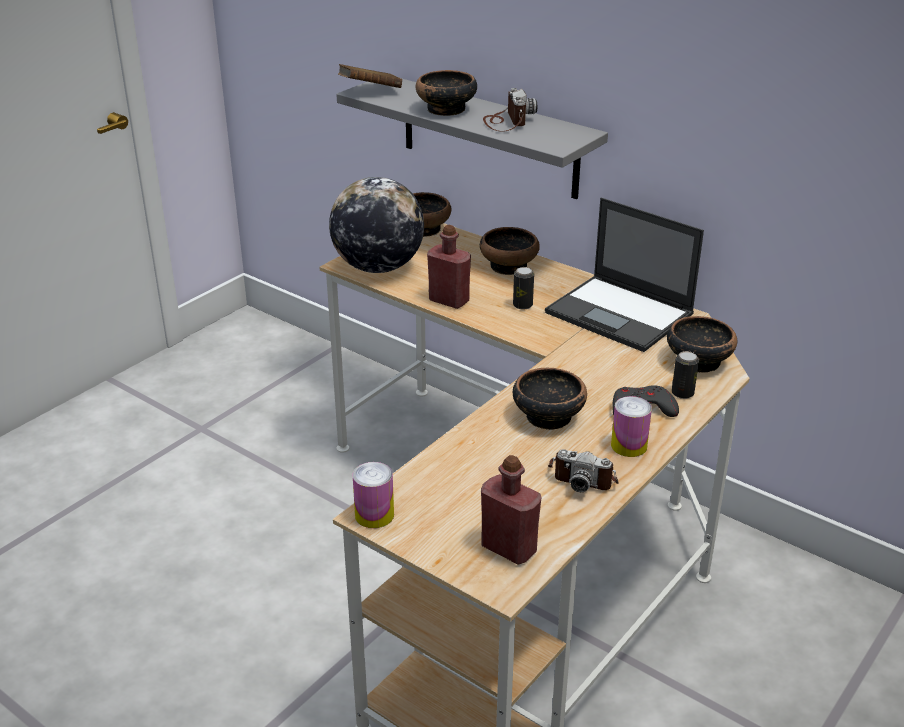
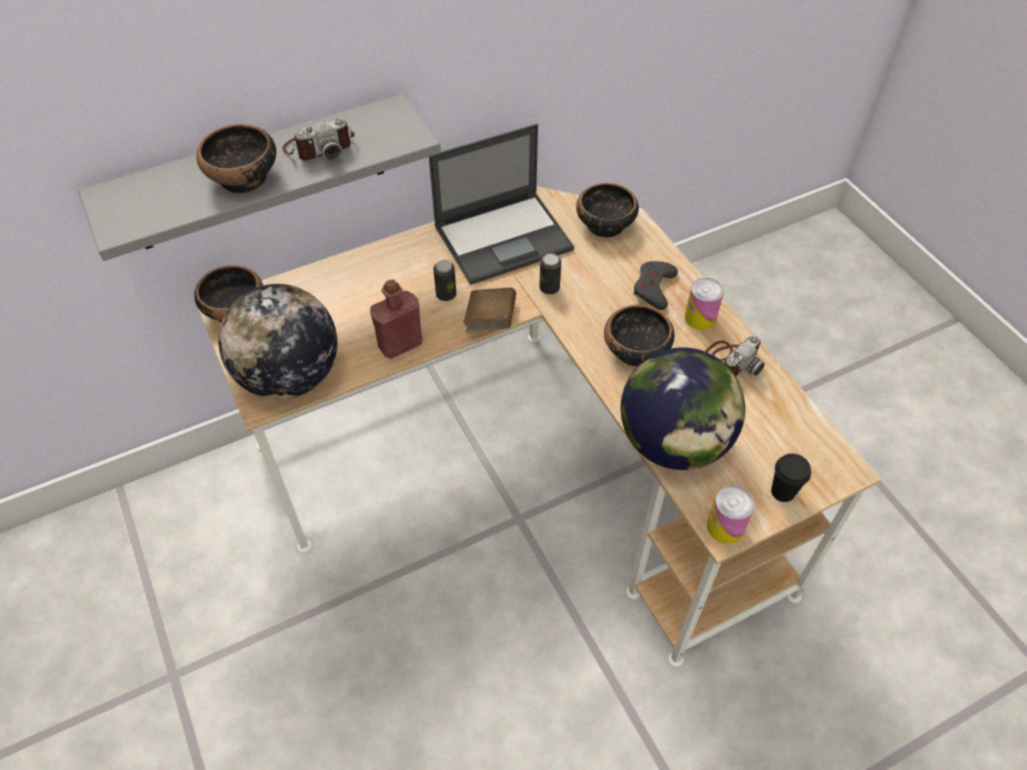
camera: 65 degrees left, 20 degrees up
brown book [338,64,402,88] -> brown book moved to [463,287,516,333]
bowl [480,227,540,275] -> none
red bottle [481,455,541,564] -> none
camera [483,88,537,131] -> camera turned 135 degrees clockwise [282,118,355,161]
can [672,351,699,399] -> can moved to [539,253,561,294]
none -> globe [621,347,745,470]
none -> black cup [771,454,811,502]

